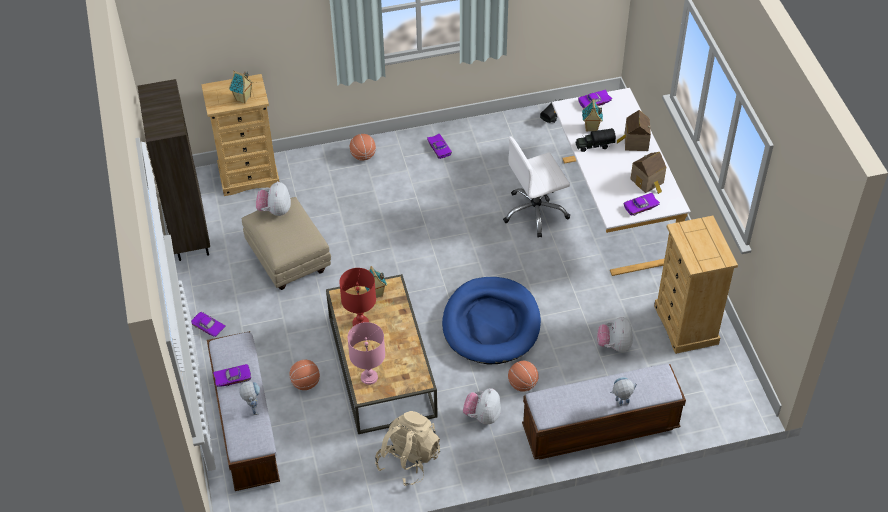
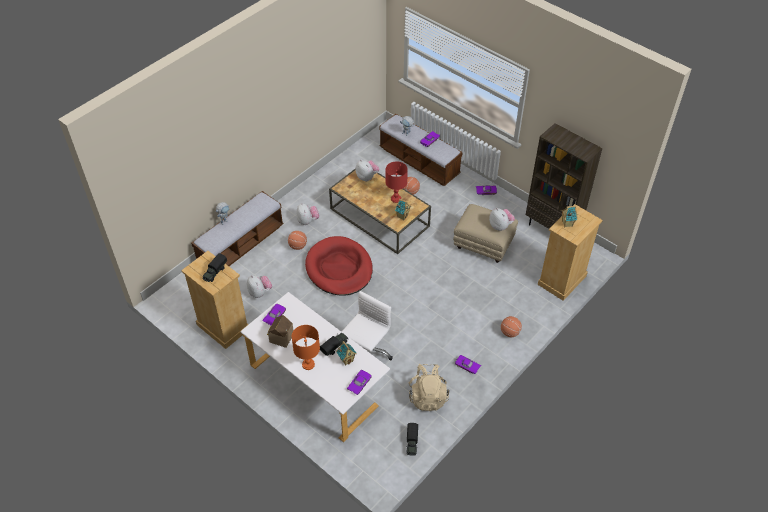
camera: 145 degrees right, 0 degrees up
pink table lamp [348,322,385,385] -> plush toy [356,160,379,182]
beige backpack [375,411,440,486] -> beige backpack moved to [409,364,449,411]
blue dog bed [442,277,541,364] -> red dog bed [305,236,373,296]
toy house [617,110,651,151] -> orange table lamp [292,325,320,370]
none -> toy truck [202,253,227,282]

